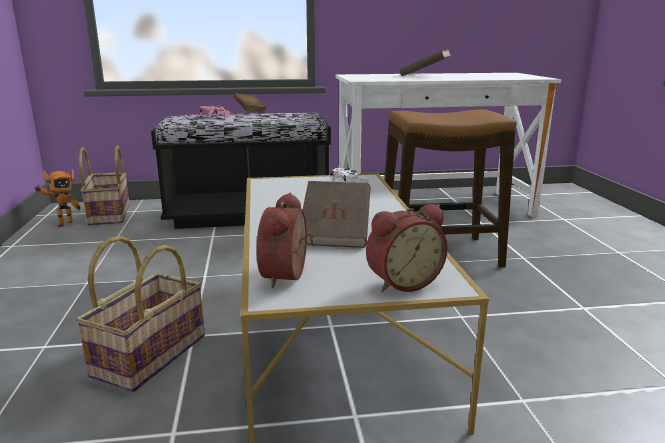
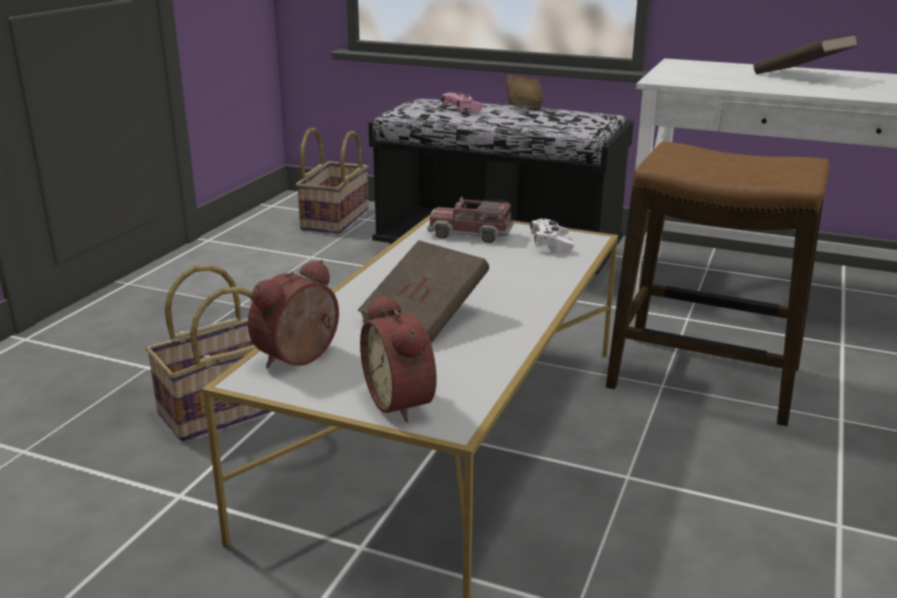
camera: 30 degrees right, 5 degrees up
toy robot [34,169,80,227] -> none
alarm clock [366,204,448,292] -> alarm clock turned 60 degrees clockwise [360,294,437,423]
none -> toy truck [427,197,515,243]

